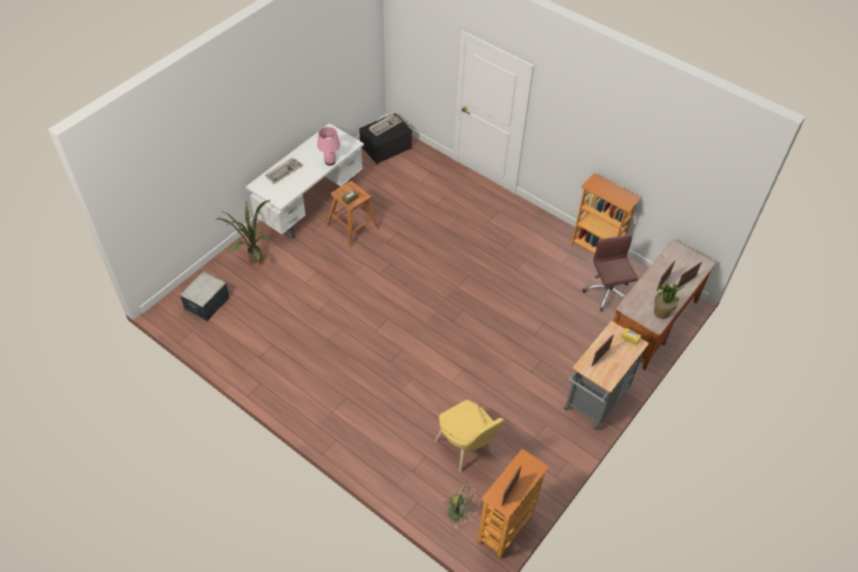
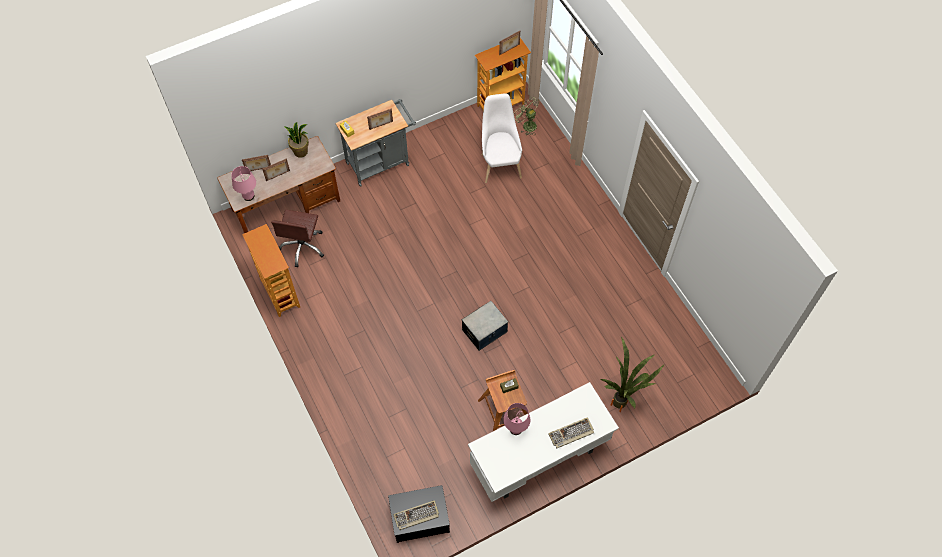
camera: 155 degrees left, 10 degrees up
storage box [180,271,230,321] -> storage box moved to [462,301,508,351]
yellow chair [435,400,504,472] -> white chair [482,93,522,183]
none -> pink table lamp [231,166,256,201]

